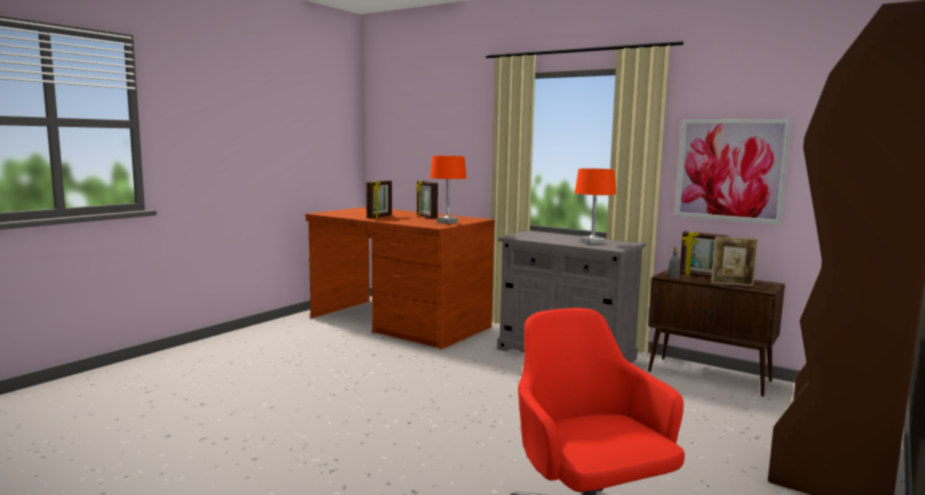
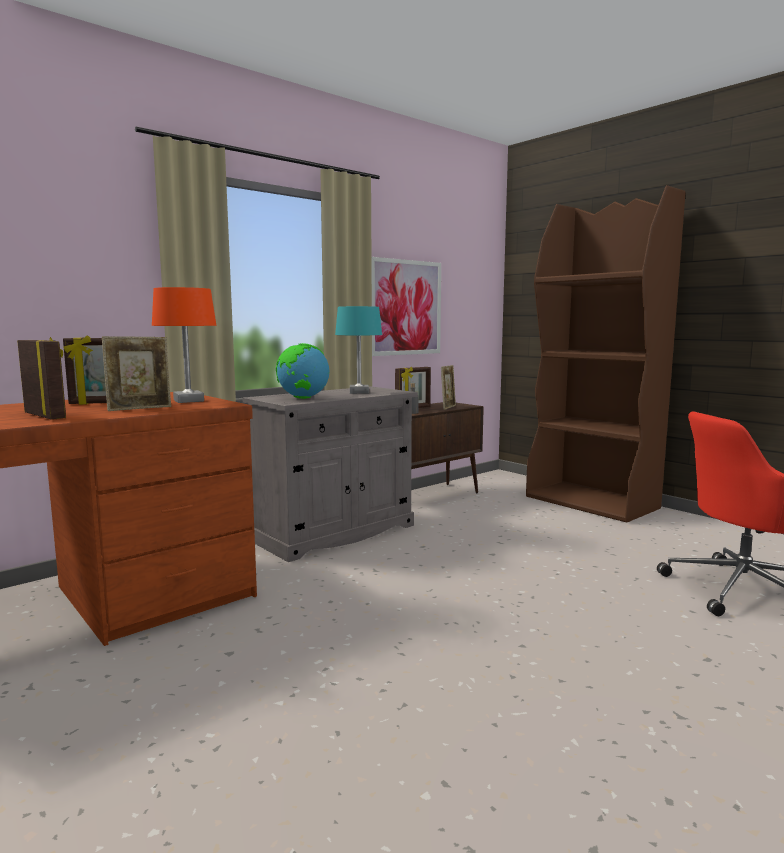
camera: 75 degrees left, 0 degrees up
orange table lamp [575,168,616,244] -> turquoise table lamp [335,306,382,394]
none -> picture frame [102,336,171,411]
none -> globe [276,343,329,399]

